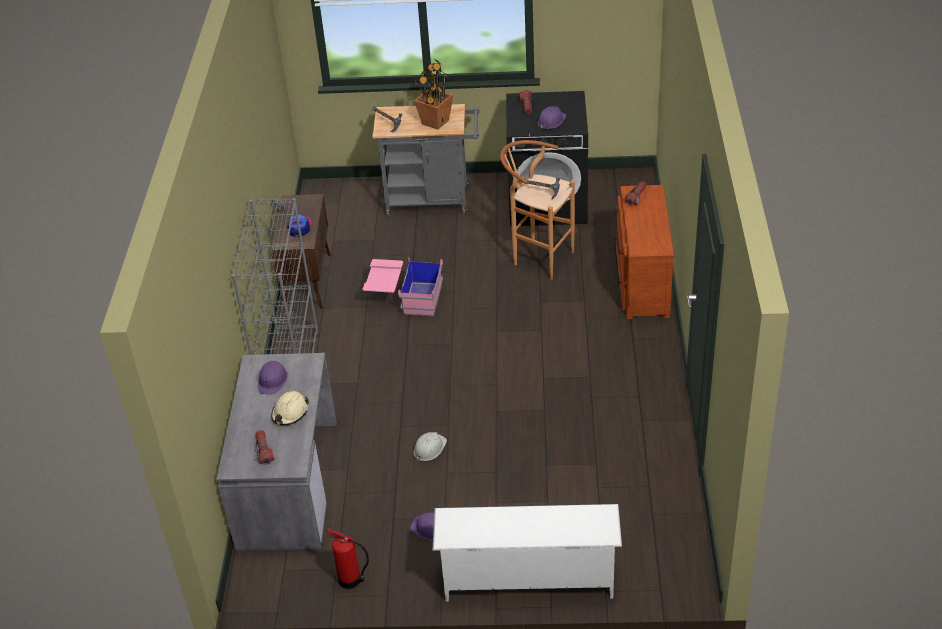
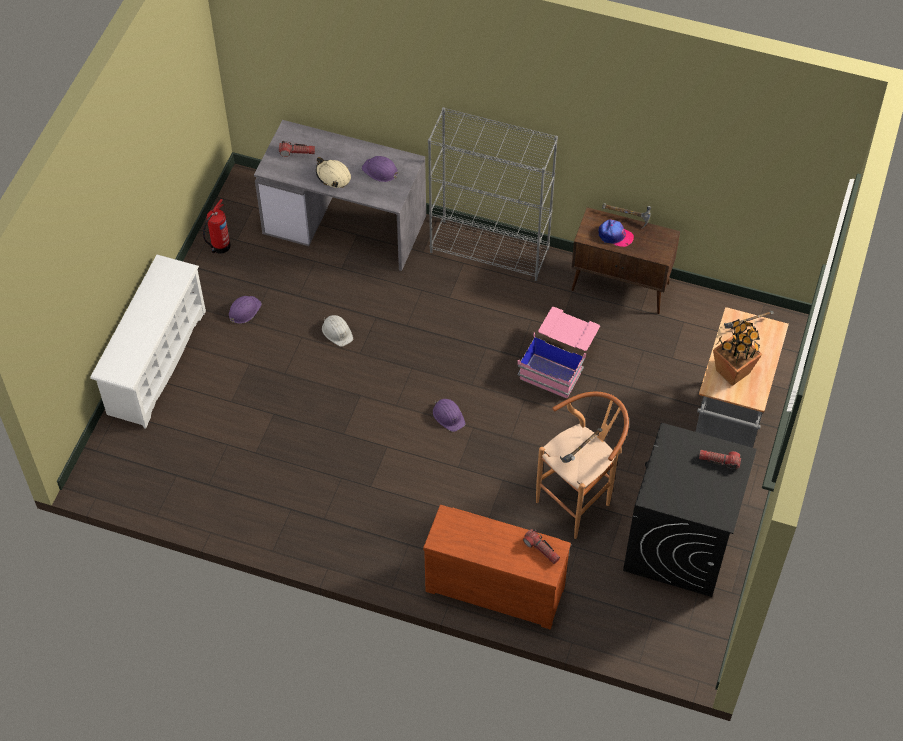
camera: 105 degrees right, 15 degrees up
purple hard hat [538,106,566,129] -> purple hard hat moved to [433,399,466,432]

